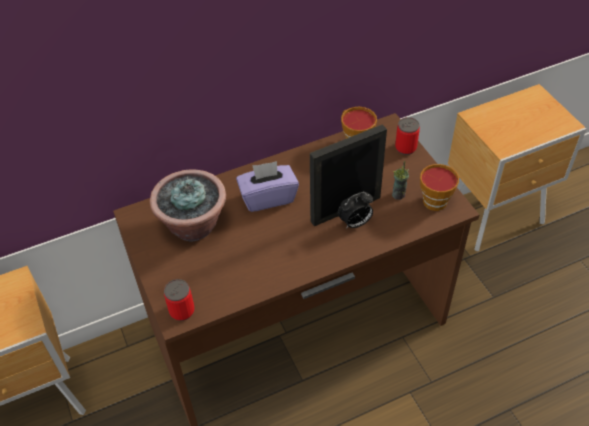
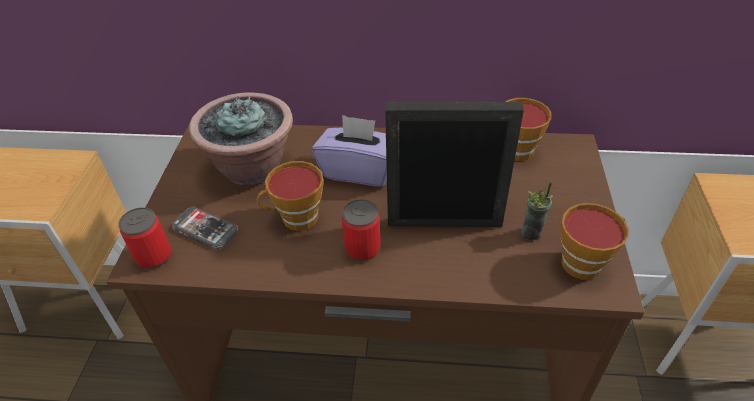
camera: 30 degrees right, 5 degrees down
alarm clock [338,192,373,229] -> none
can [395,117,420,155] -> can moved to [342,199,381,261]
none -> phone [172,206,238,250]
none -> cup [257,161,323,231]

